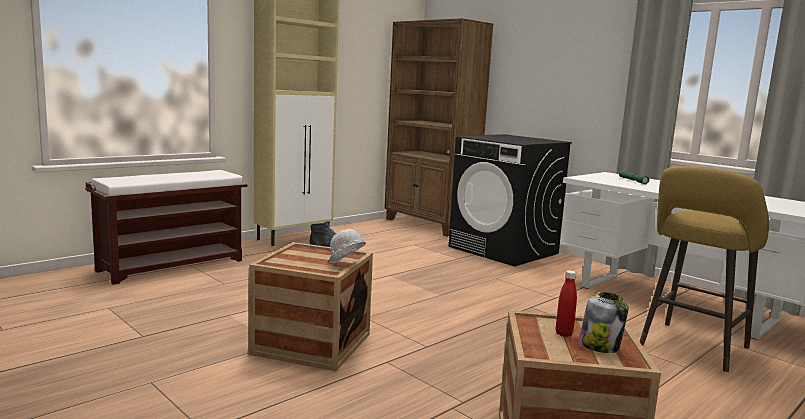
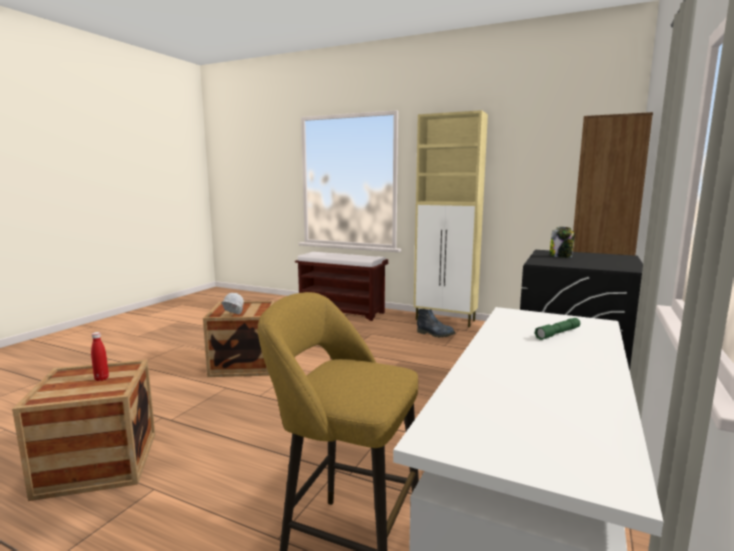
camera: 70 degrees right, 0 degrees up
jar [579,292,628,353] -> jar moved to [550,227,575,258]

